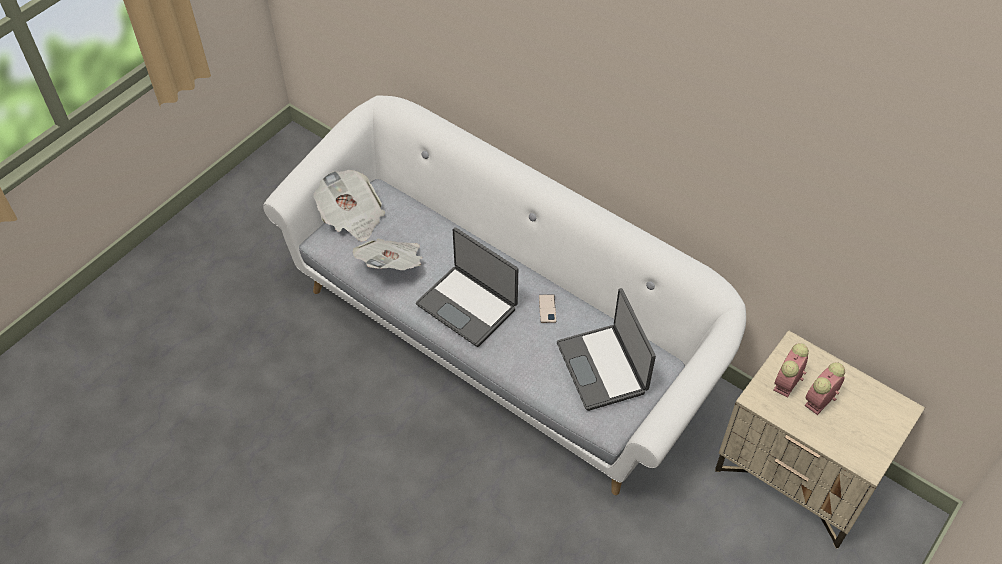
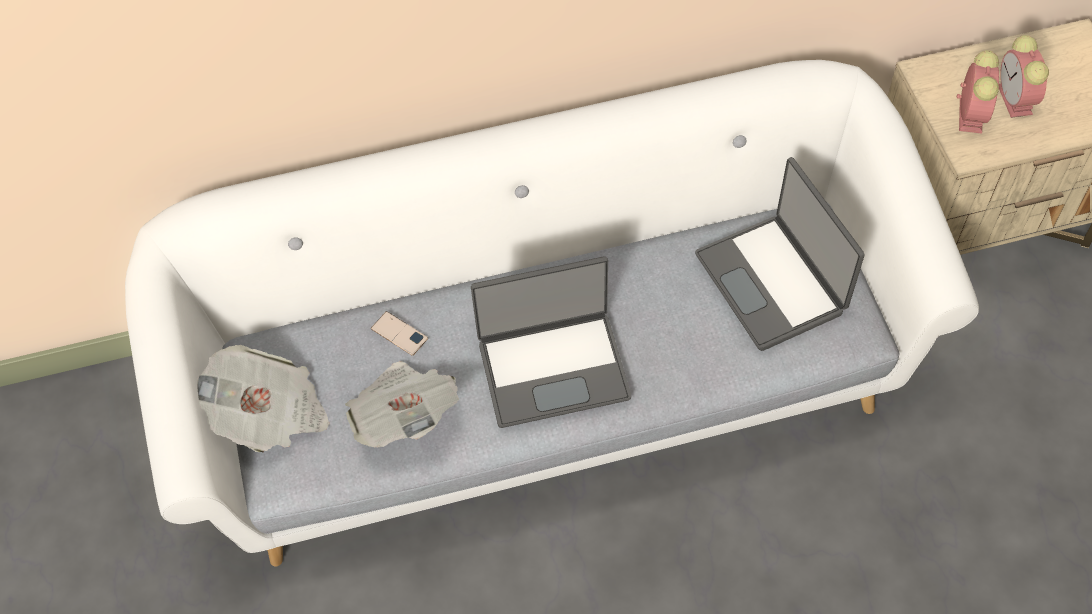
camera: 50 degrees left, 5 degrees up
phone [539,294,556,323] -> phone moved to [371,311,428,356]
laptop [557,288,656,411] -> laptop turned 45 degrees clockwise [695,157,865,351]
alarm clock [773,343,809,398] -> alarm clock turned 150 degrees counterclockwise [957,50,999,133]

